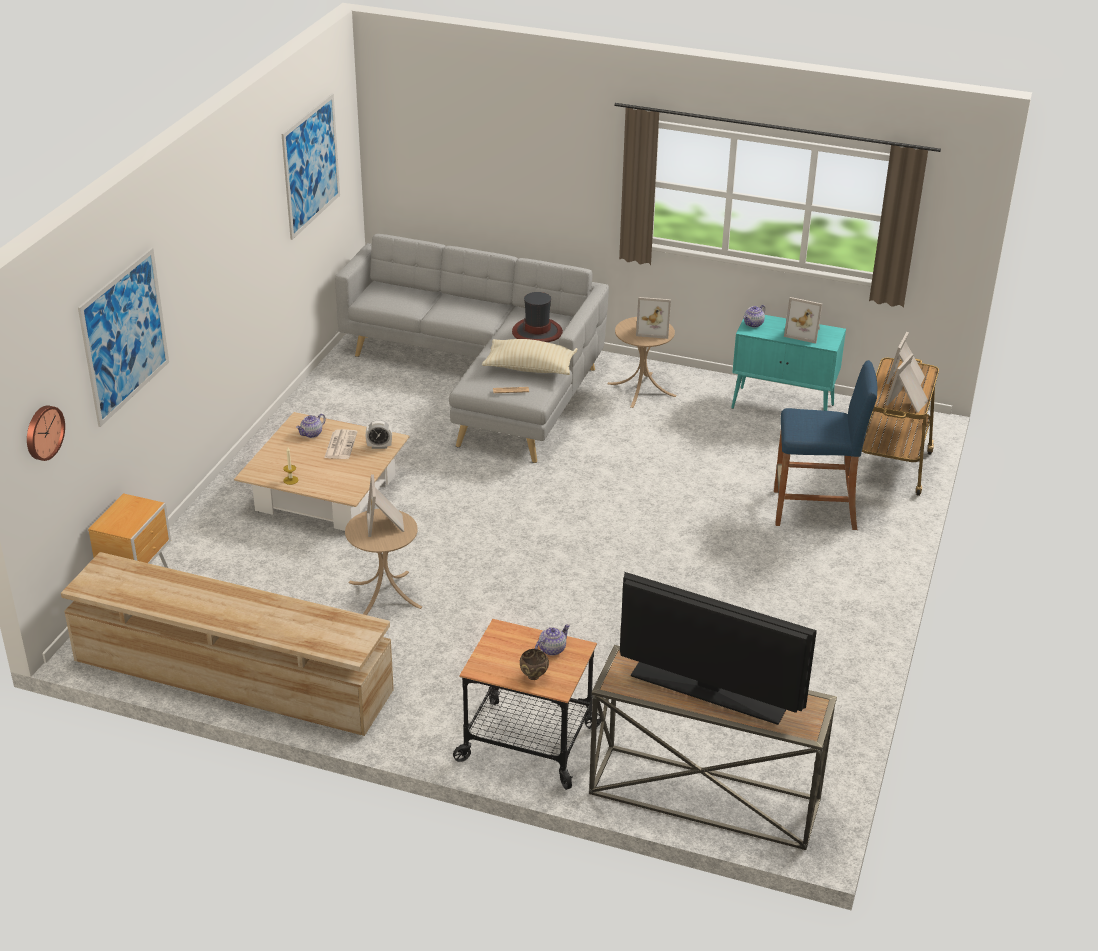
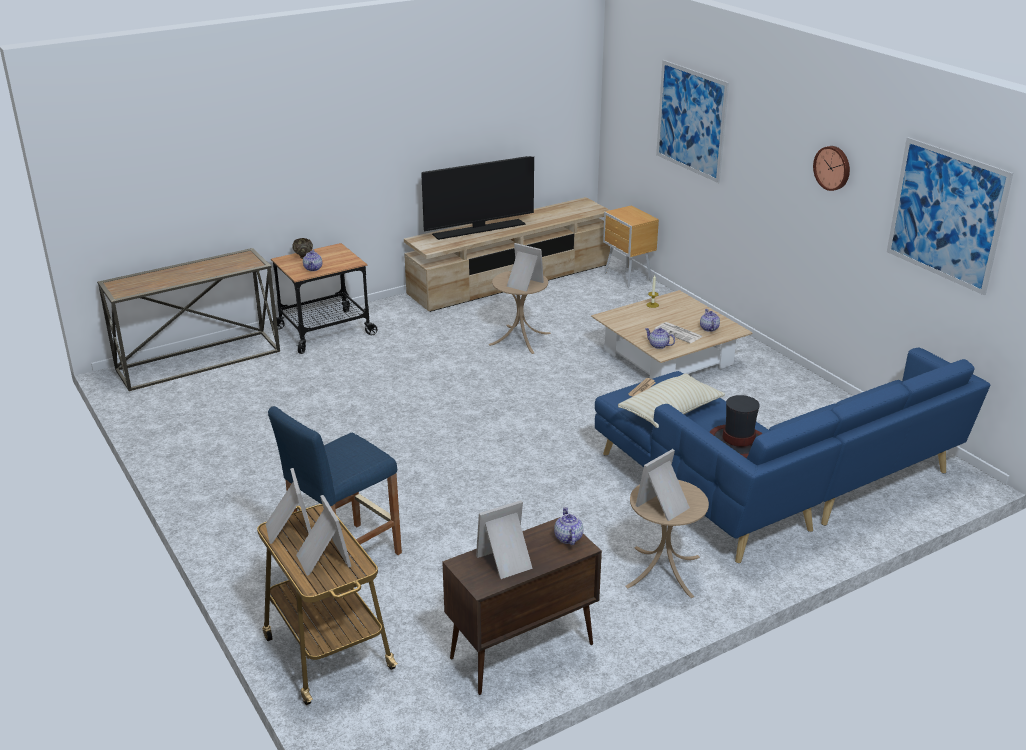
camera: 130 degrees right, 5 degrees down
wall clock [27,405,65,461] -> wall clock moved to [813,146,850,191]
grey sofa [335,234,609,463] -> blue sofa [595,348,990,563]
alarm clock [366,420,392,449] -> teapot [645,328,675,349]
television [620,572,817,725] -> television moved to [421,156,534,240]
turquoise cabinet [731,315,846,411] -> brown cabinet [442,517,602,695]

